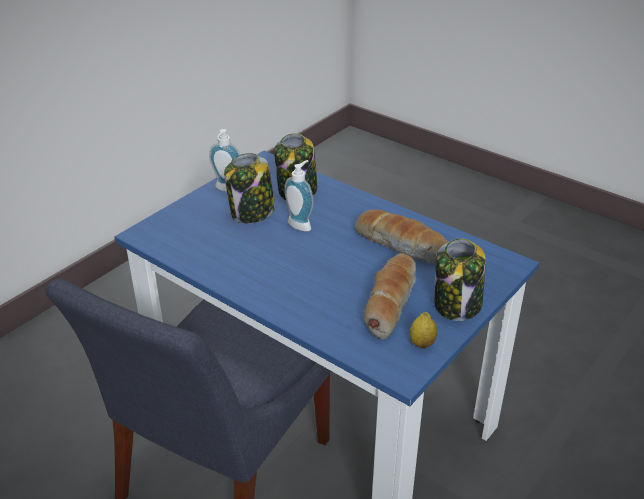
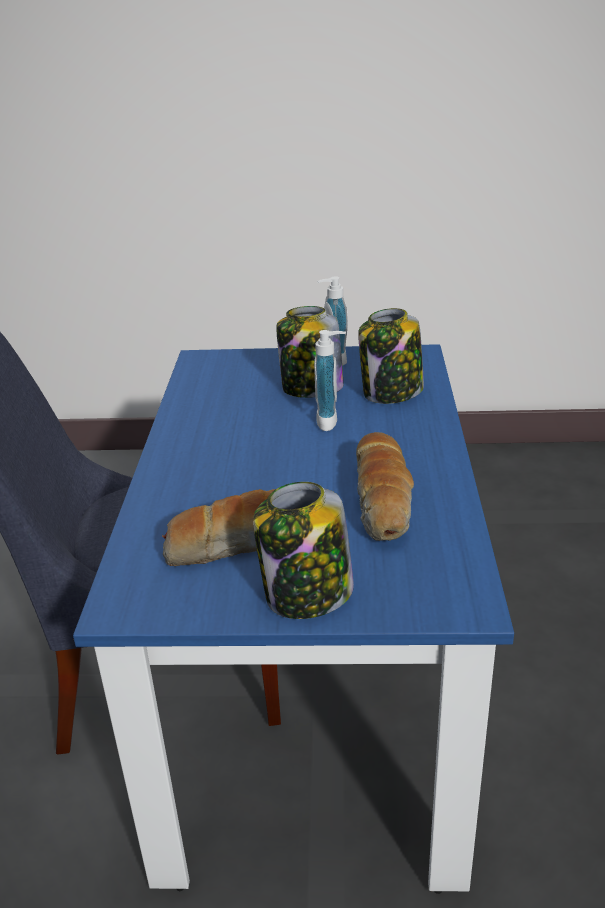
camera: 55 degrees right, 5 degrees down
lemon [410,312,437,348] -> none

